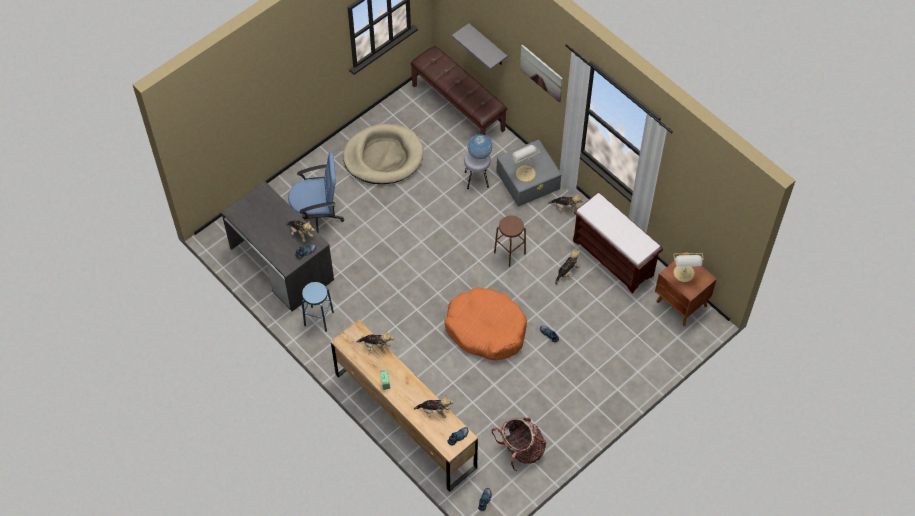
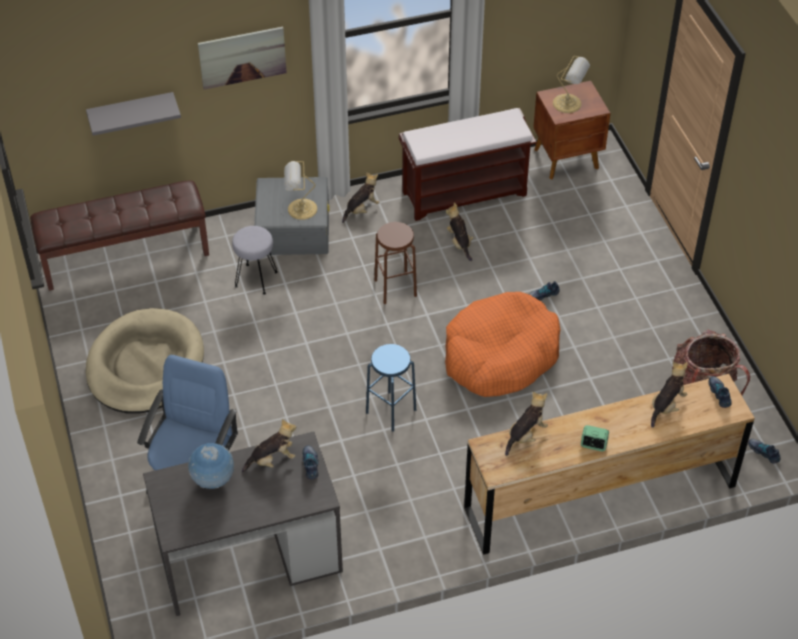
camera: 65 degrees left, 10 degrees down
blue stool [302,282,334,332] -> blue stool moved to [366,344,416,432]
globe [468,134,492,159] -> globe moved to [188,443,234,489]

